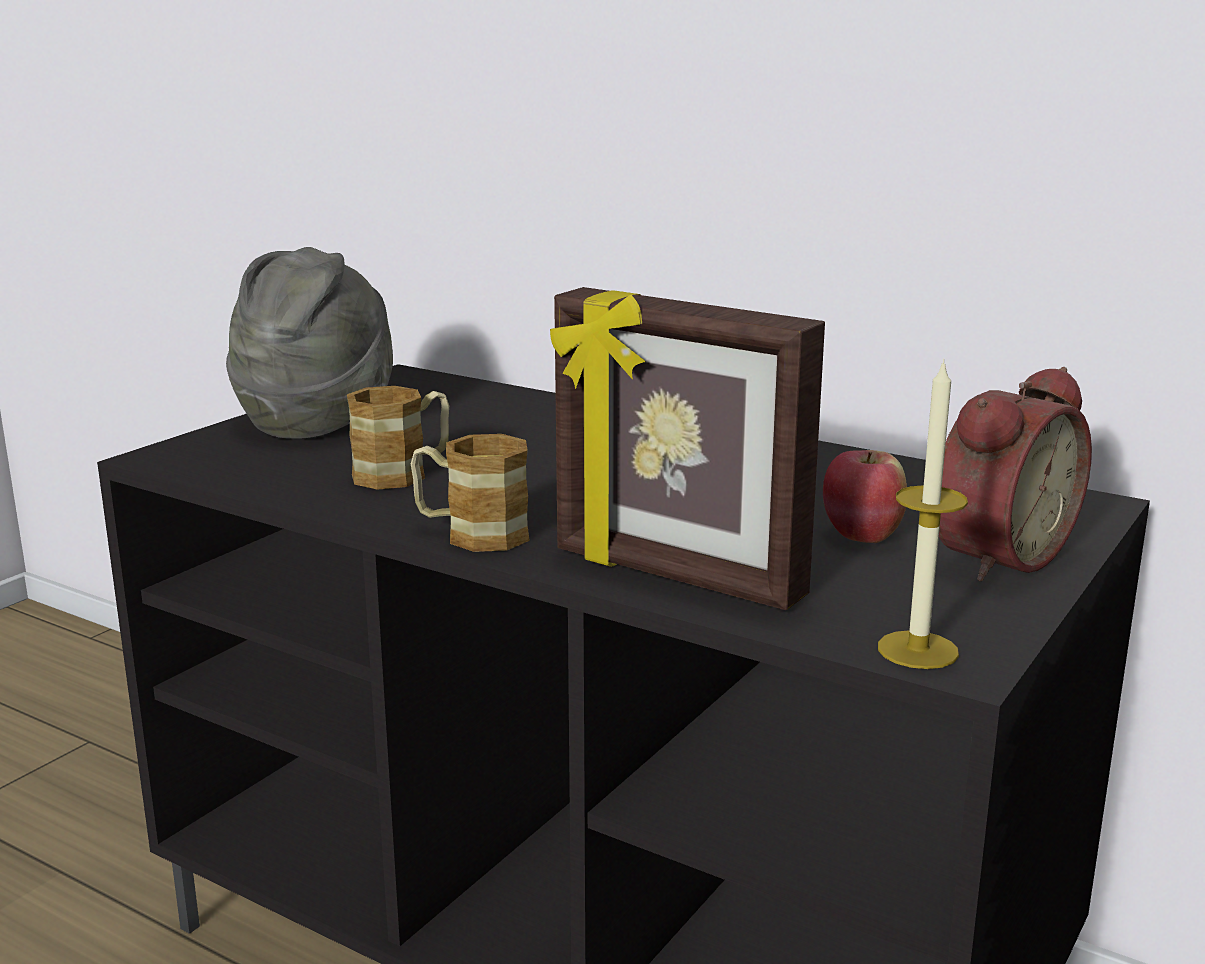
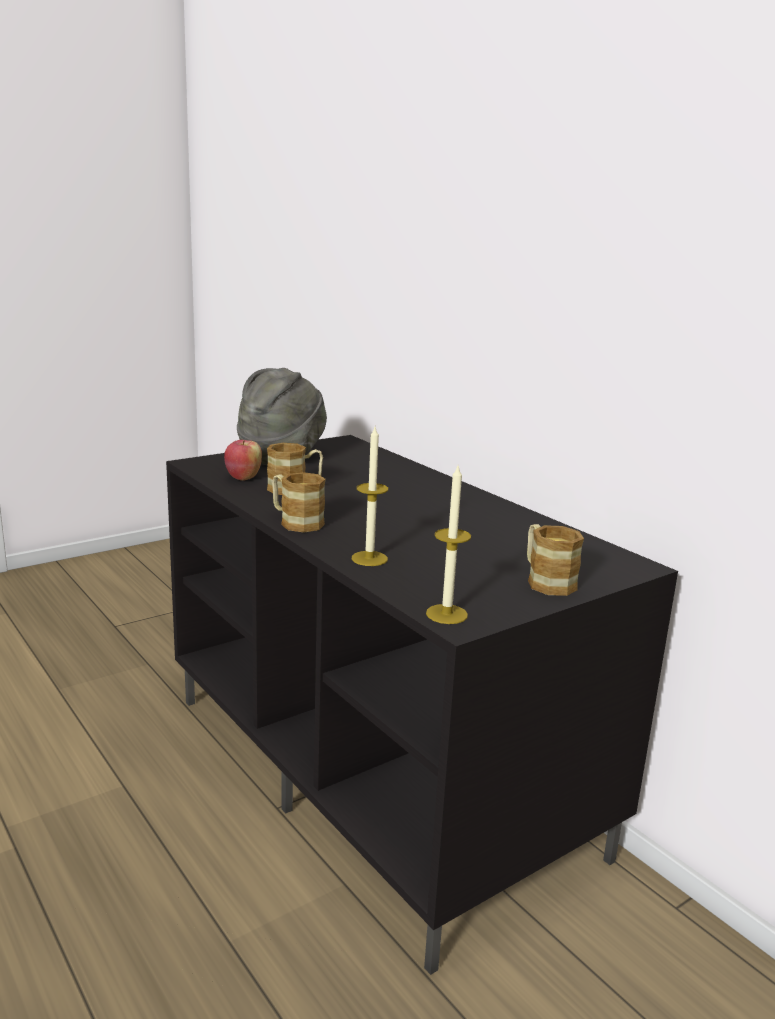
camera: 20 degrees right, 0 degrees up
picture frame [550,287,825,610] -> candle [352,427,388,566]
apple [823,450,907,543] -> apple moved to [224,440,262,481]
alarm clock [939,367,1092,581] -> mug [527,524,584,596]

